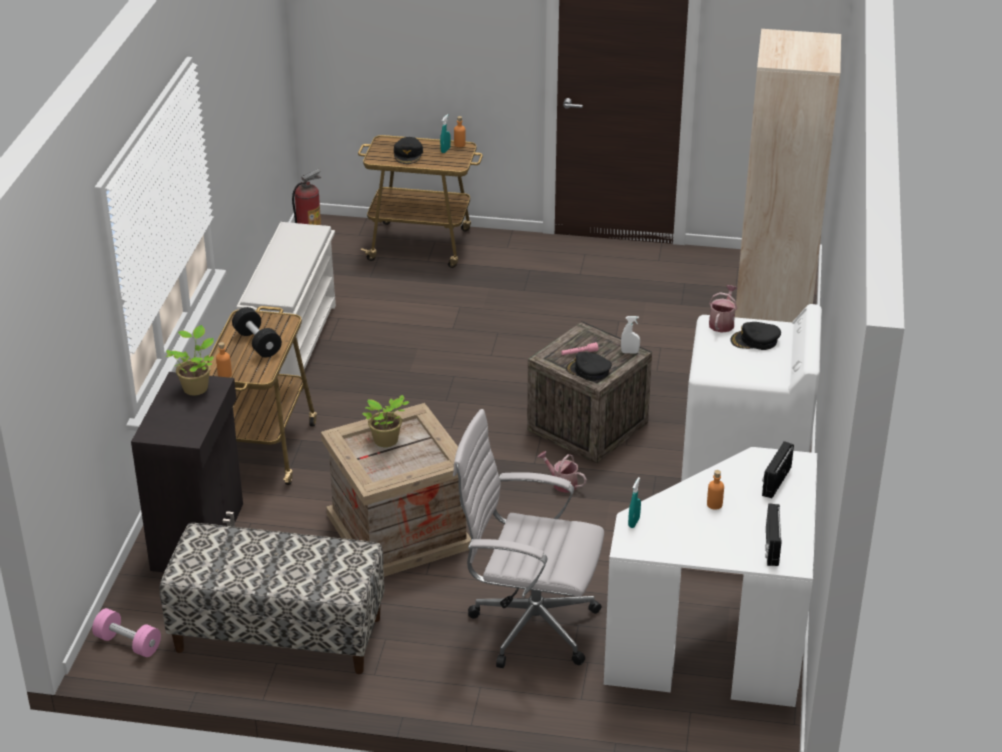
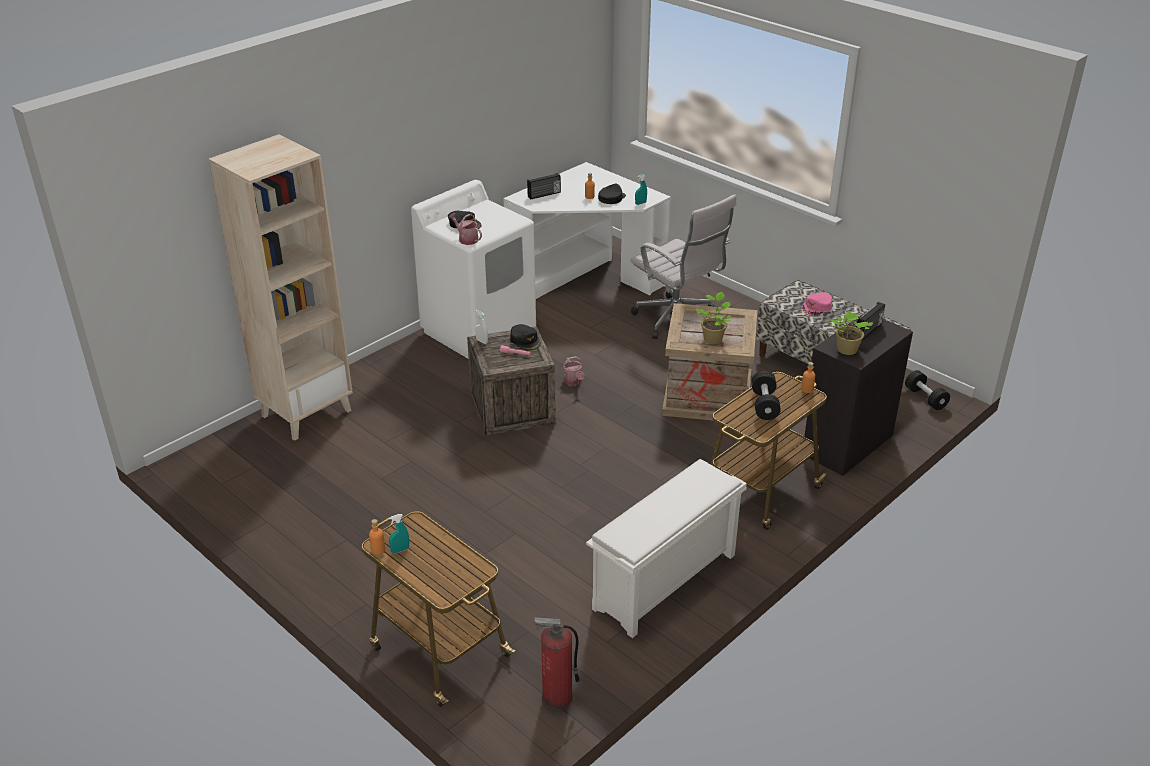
camera: 145 degrees left, 0 degrees up
pink dumbbell [92,608,161,657] -> black dumbbell [905,370,950,410]
black cap [394,137,423,164] -> black cap moved to [598,184,626,204]
watering can [709,285,737,333] -> watering can turned 75 degrees clockwise [448,213,482,245]
radio [765,503,782,566] -> radio moved to [856,302,885,340]
none -> pink cap [801,292,832,315]

